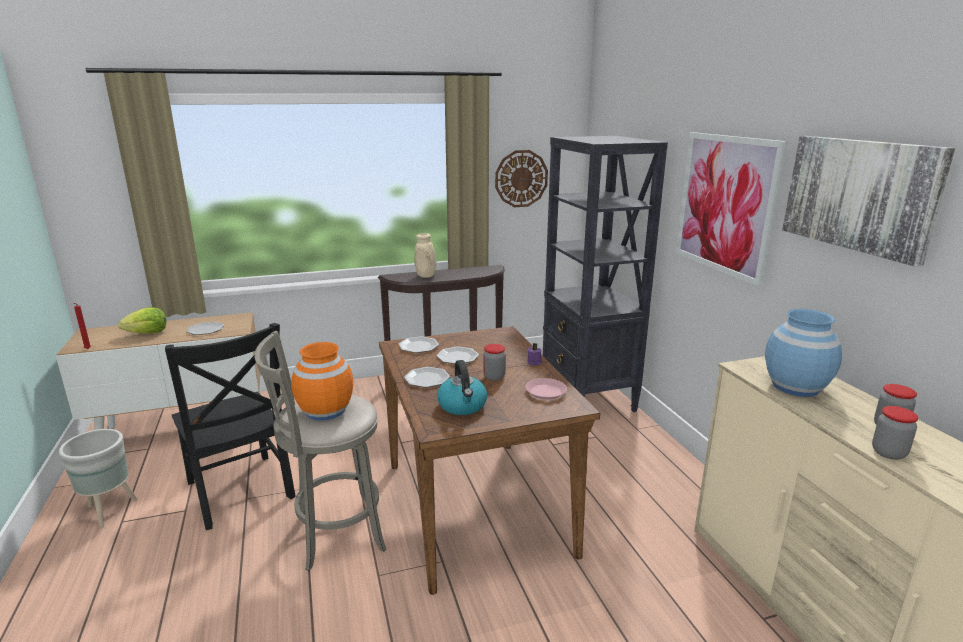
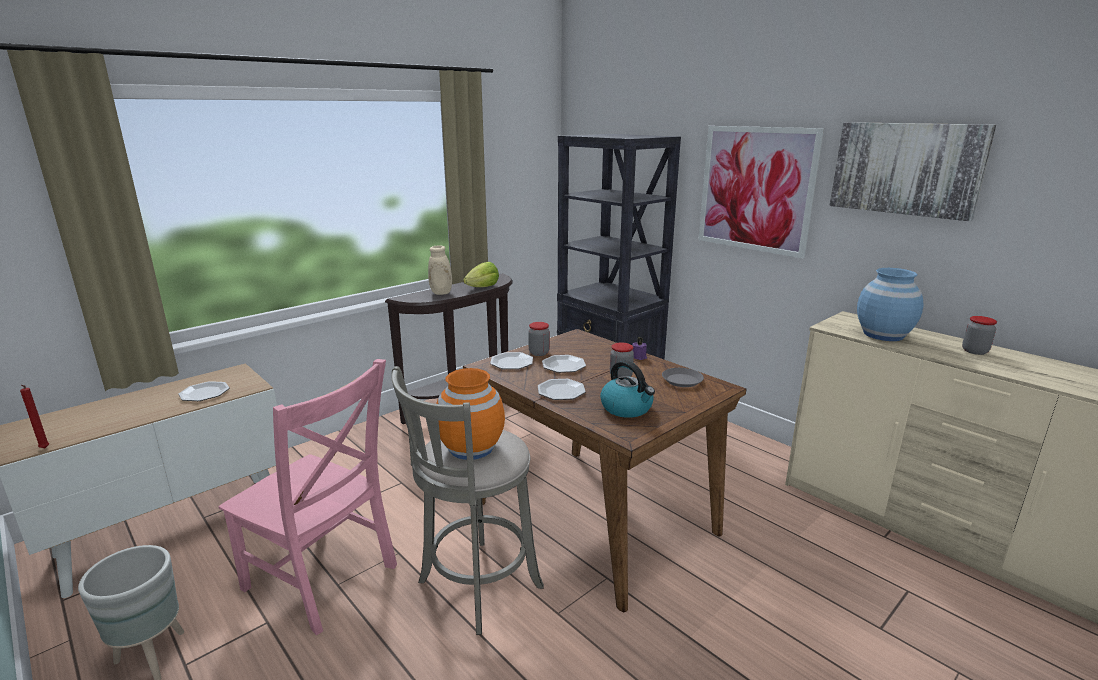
camera: 25 degrees left, 0 degrees up
lettuce [118,307,167,334] -> lettuce moved to [463,262,499,287]
black chair [165,323,296,530] -> pink chair [218,359,397,635]
wall clock [495,150,548,207] -> none
pink plate [525,378,567,400] -> grey plate [662,368,704,387]
jar [872,406,919,460] -> jar moved to [528,322,550,356]

